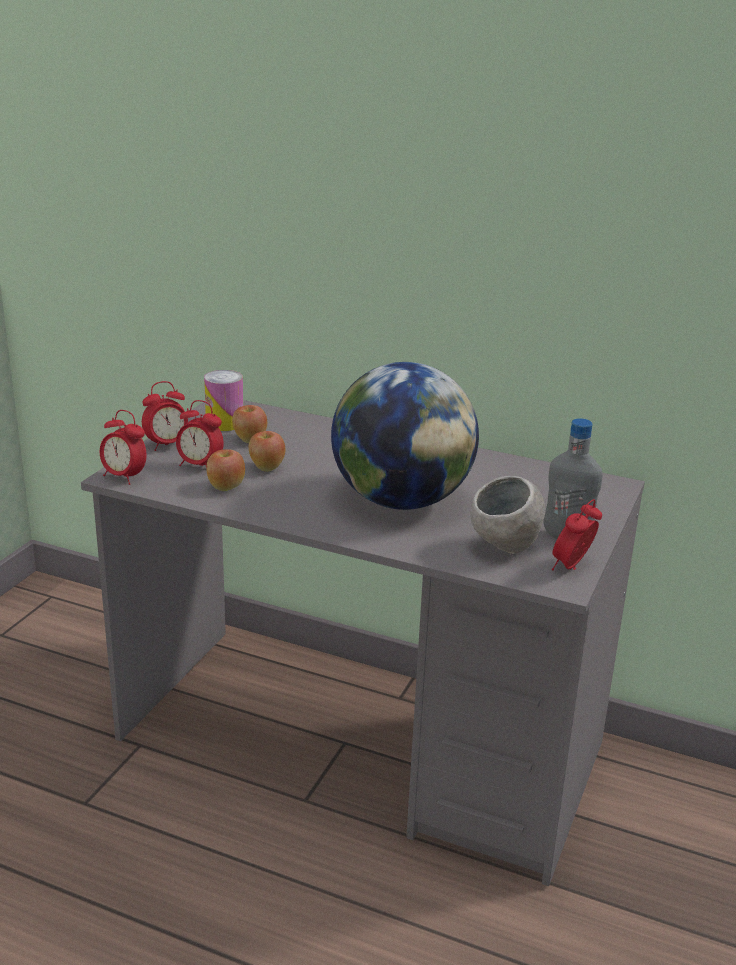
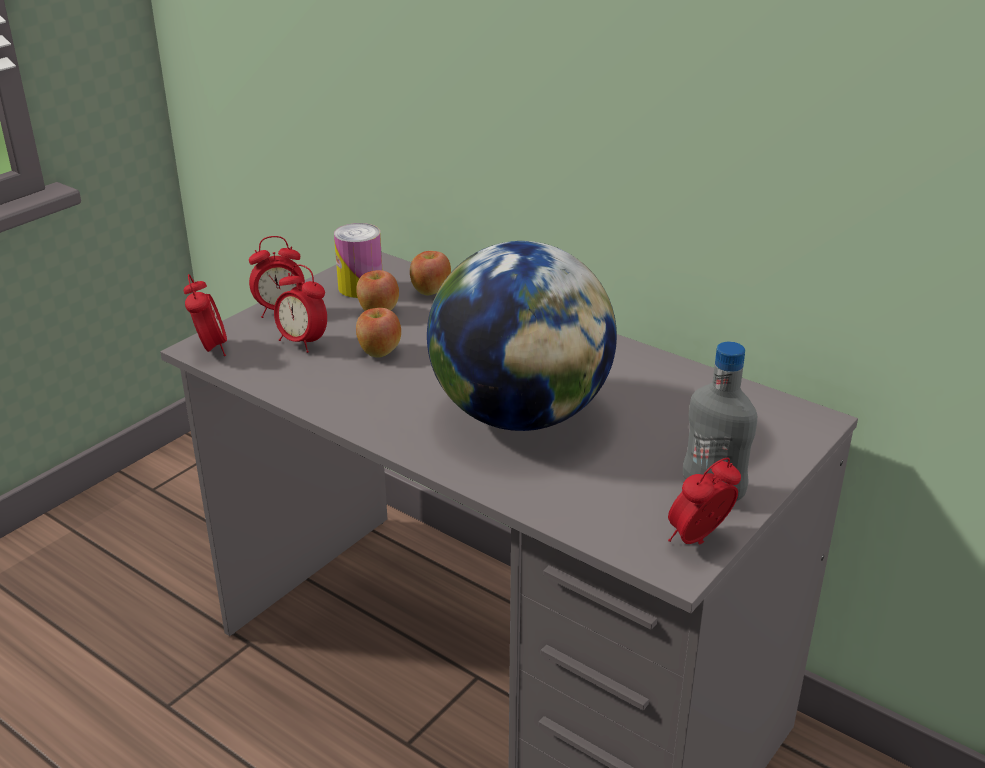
camera: 15 degrees right, 5 degrees up
alarm clock [100,410,147,485] -> alarm clock turned 150 degrees counterclockwise [184,274,227,356]
apple [206,449,245,491] -> apple moved to [410,251,451,295]
grey bowl [470,476,545,554] -> none

